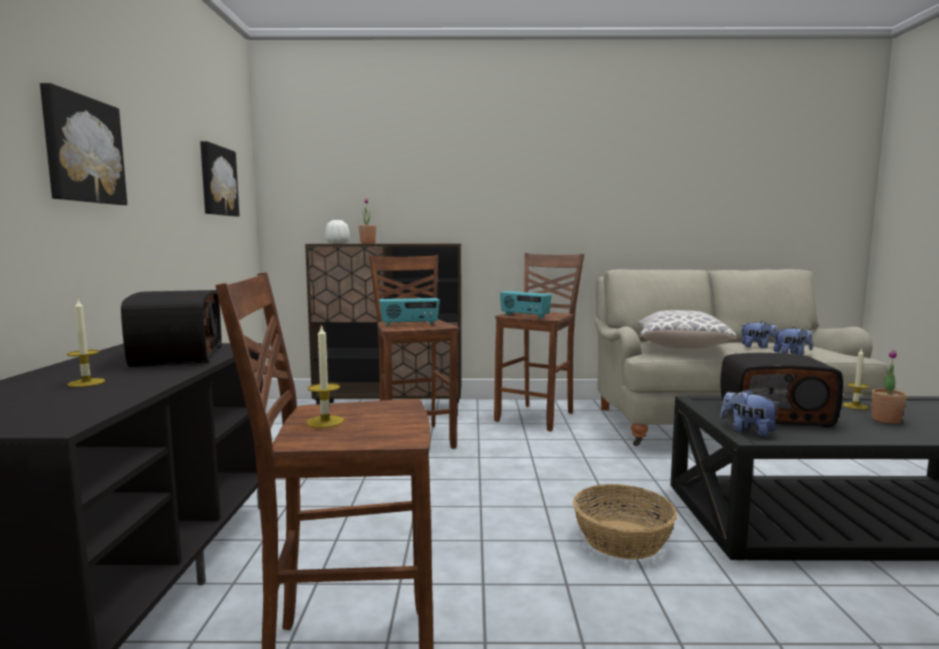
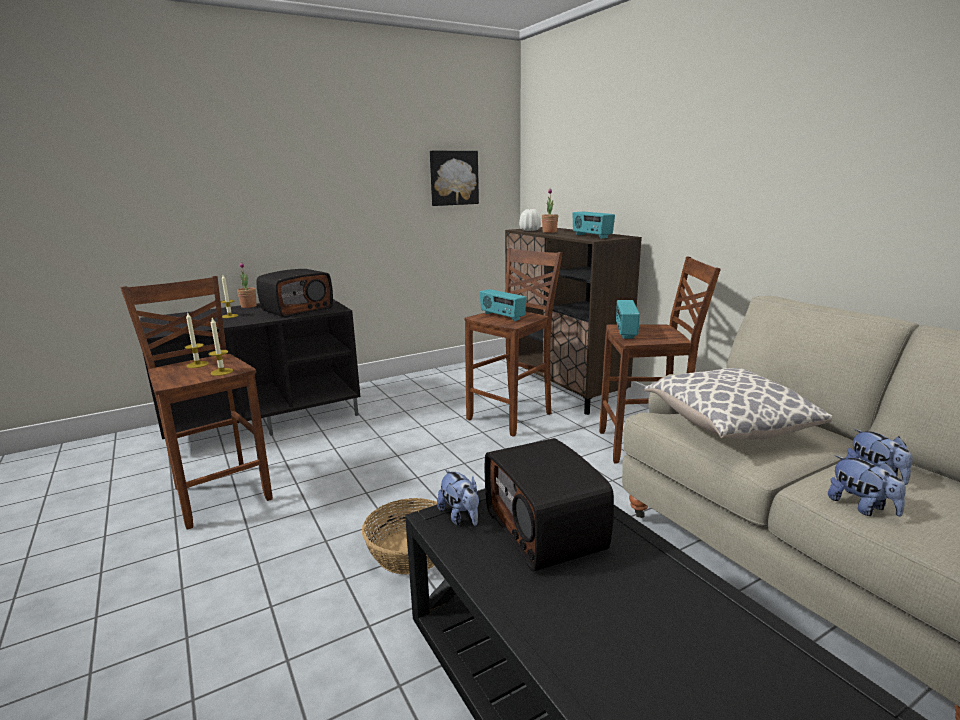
camera: 60 degrees right, 10 degrees up
picture [40,83,127,205] -> none
plush toy [720,389,781,437] -> plush toy turned 135 degrees clockwise [437,469,479,526]
candle [842,348,869,410] -> candle moved to [209,318,233,376]
potted plant [872,350,907,424] -> potted plant moved to [237,262,257,308]
none -> radio [572,212,615,239]

